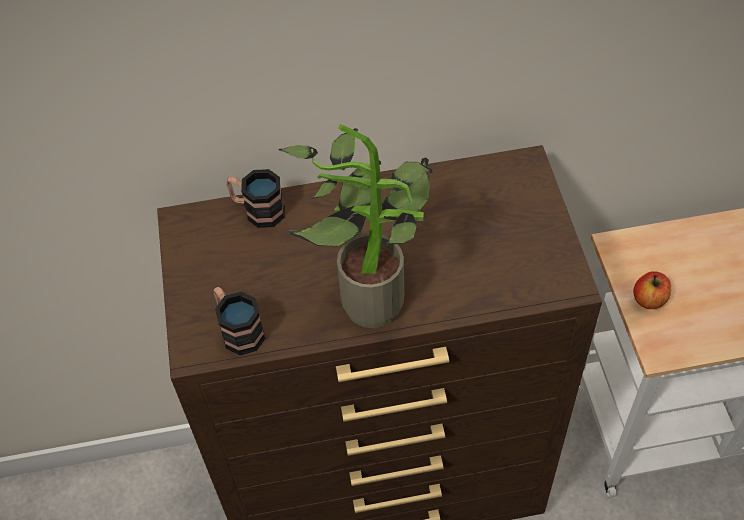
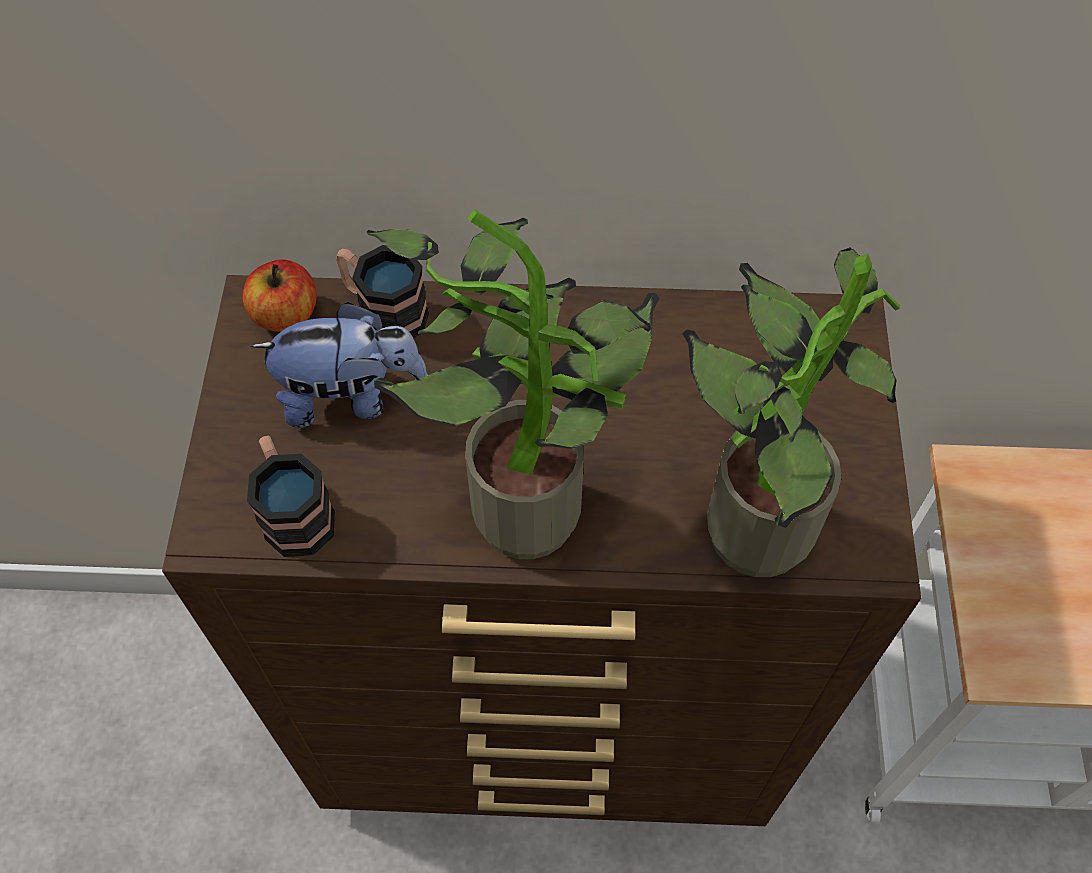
camera: 10 degrees right, 5 degrees up
apple [634,271,671,309] -> apple moved to [242,259,317,332]
none -> plush toy [250,302,428,428]
none -> potted plant [682,247,900,577]

